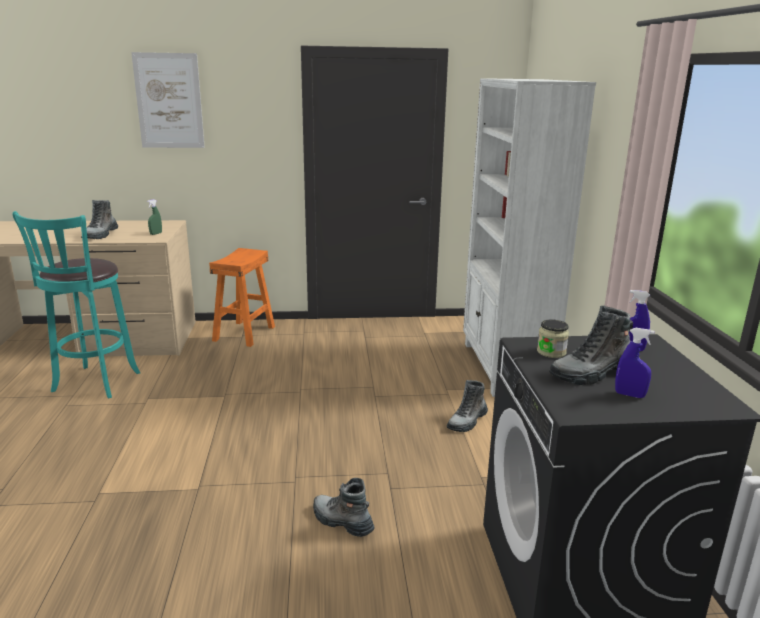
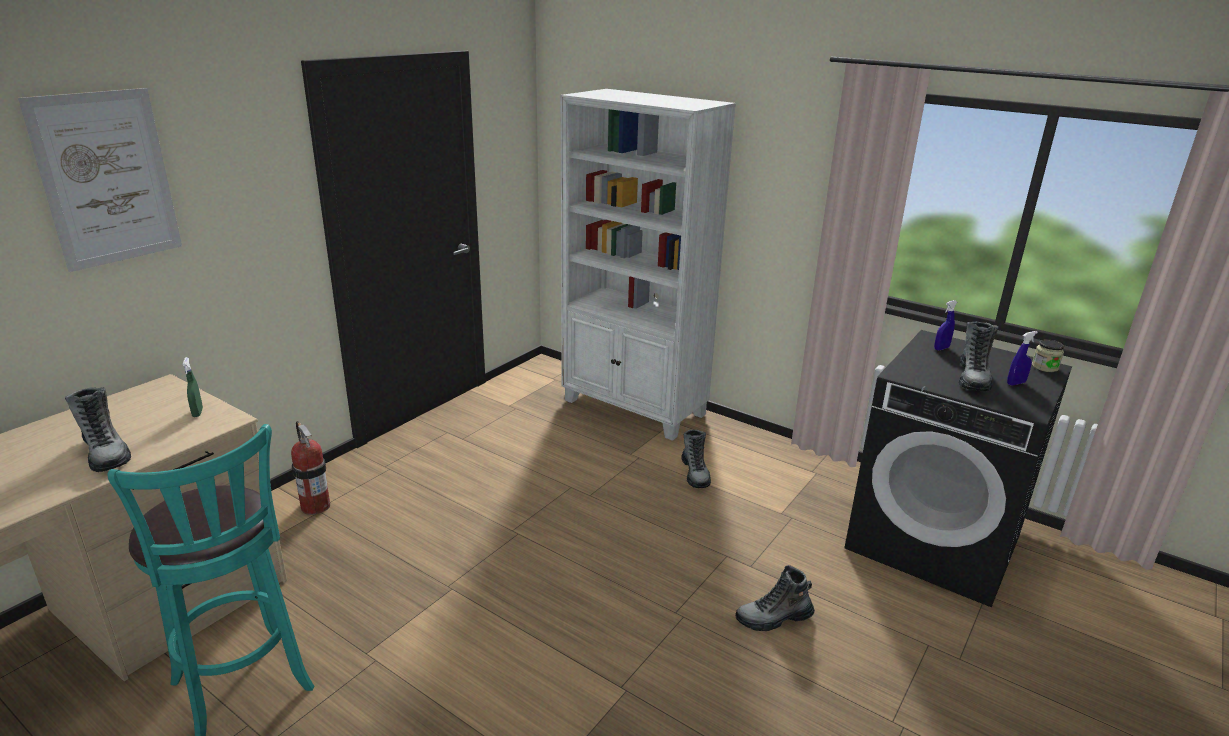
camera: 50 degrees left, 5 degrees up
orange stool [209,248,275,347] -> fire extinguisher [291,421,330,515]
jar [537,319,569,358] -> jar moved to [1032,339,1064,372]

